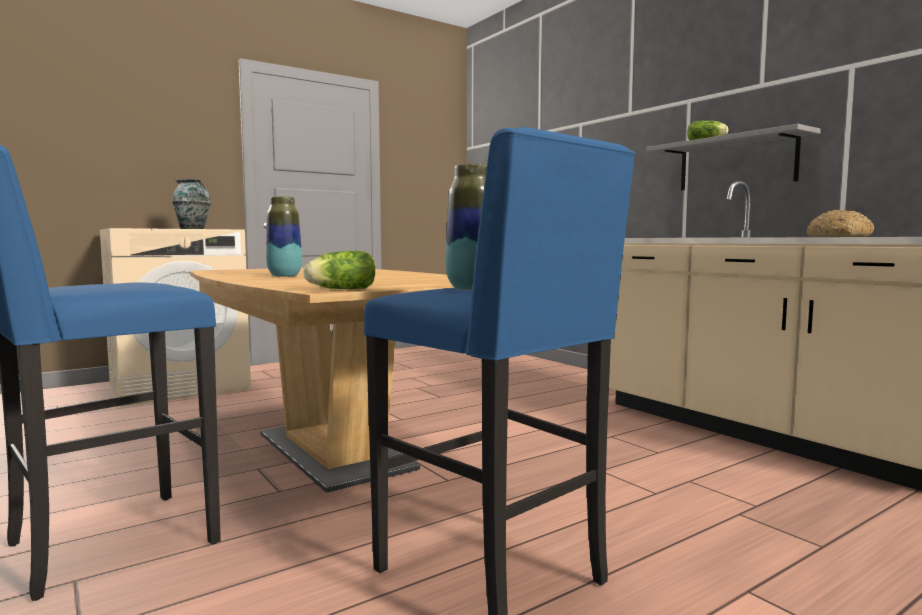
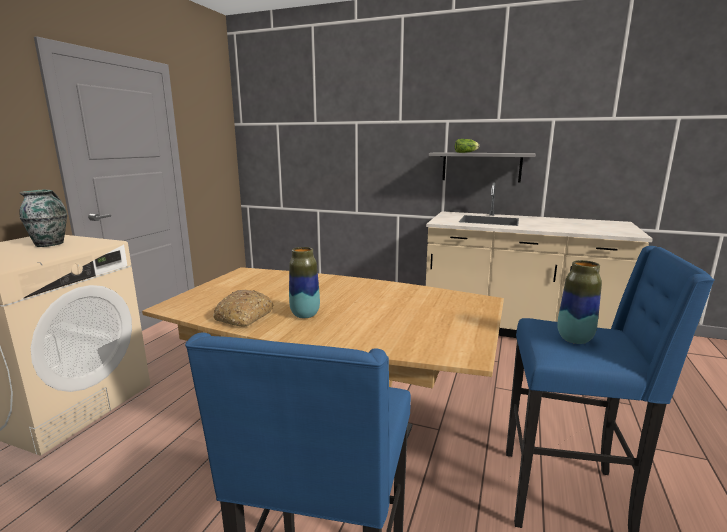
camera: 35 degrees left, 10 degrees up
lettuce [303,251,375,289] -> none
bread [807,209,874,237] -> bread moved to [213,290,274,327]

